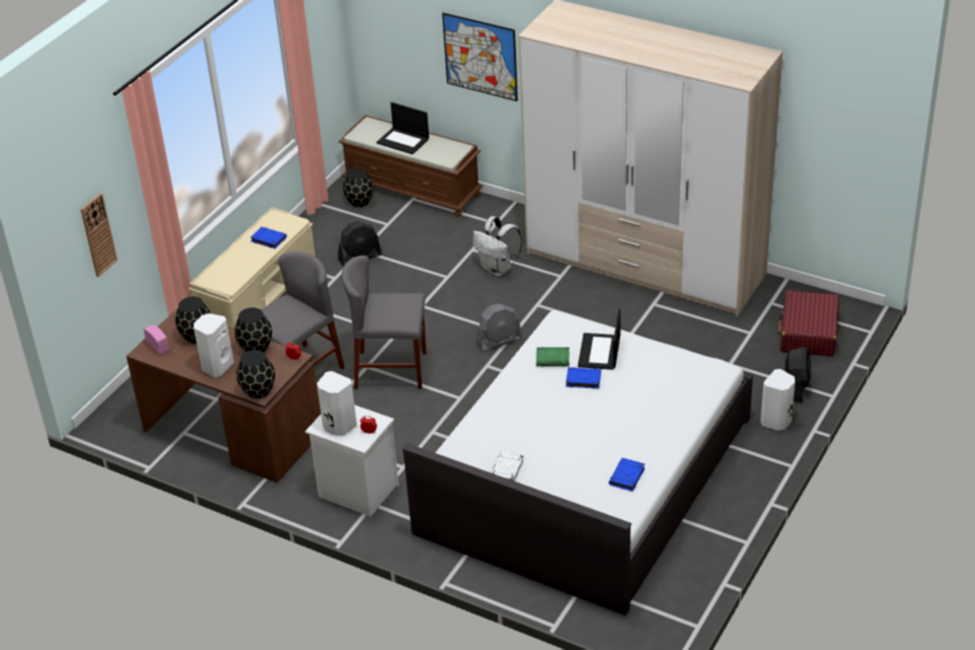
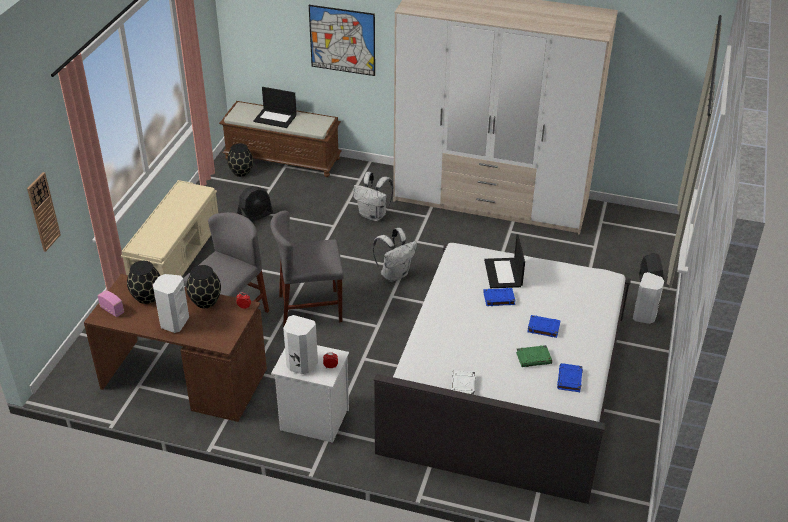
camera: 15 degrees left, 0 degrees up
black vase [236,350,275,399] -> none
blue book [250,227,287,249] -> blue book moved to [527,315,561,338]
grey fan [476,303,522,352] -> white backpack [373,228,417,282]
green book [536,347,569,367] -> green book moved to [516,345,552,367]
red suitcase [778,291,839,356] -> none

